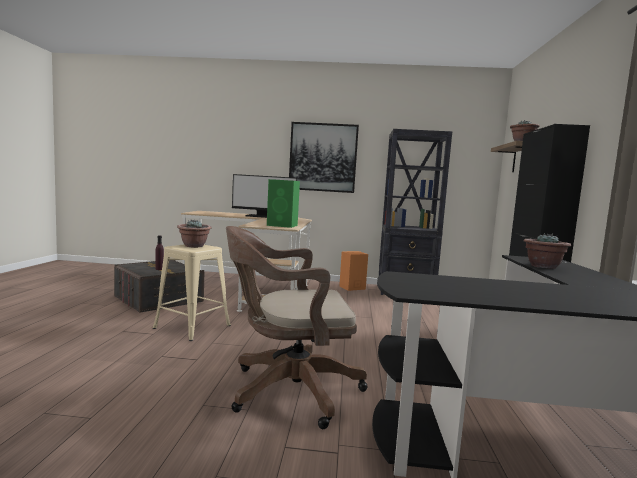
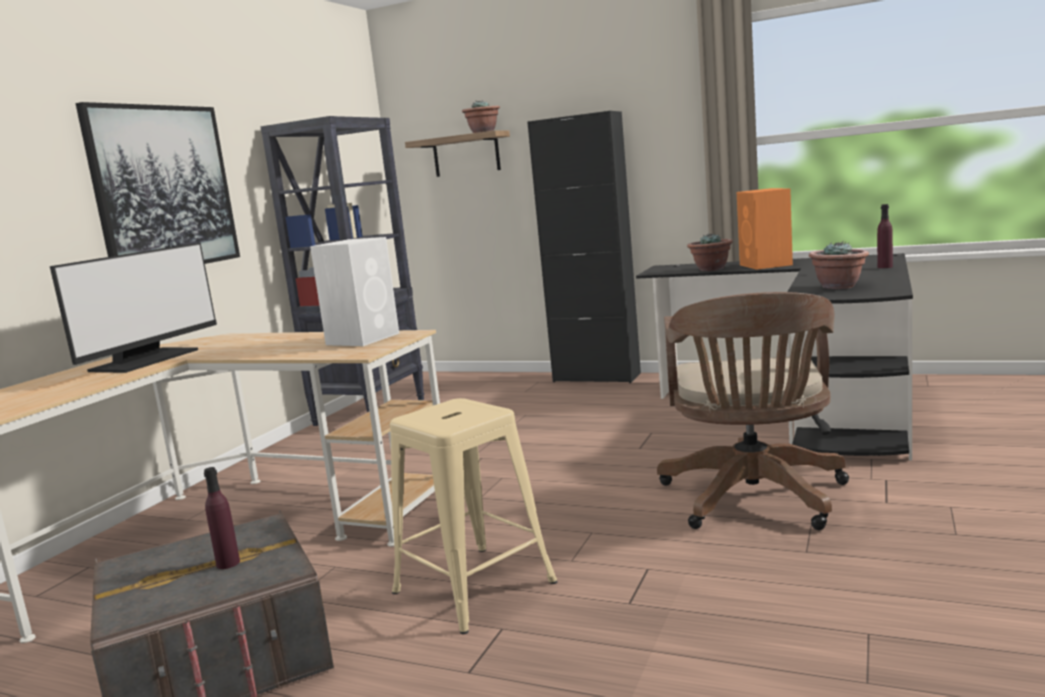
camera: 70 degrees left, 5 degrees up
potted plant [177,220,212,247] -> potted plant moved to [809,241,869,289]
green speaker [267,179,300,228] -> white speaker [310,237,399,346]
orange speaker [339,251,368,291] -> orange speaker moved to [737,188,793,270]
none -> purple bottle [877,204,893,268]

